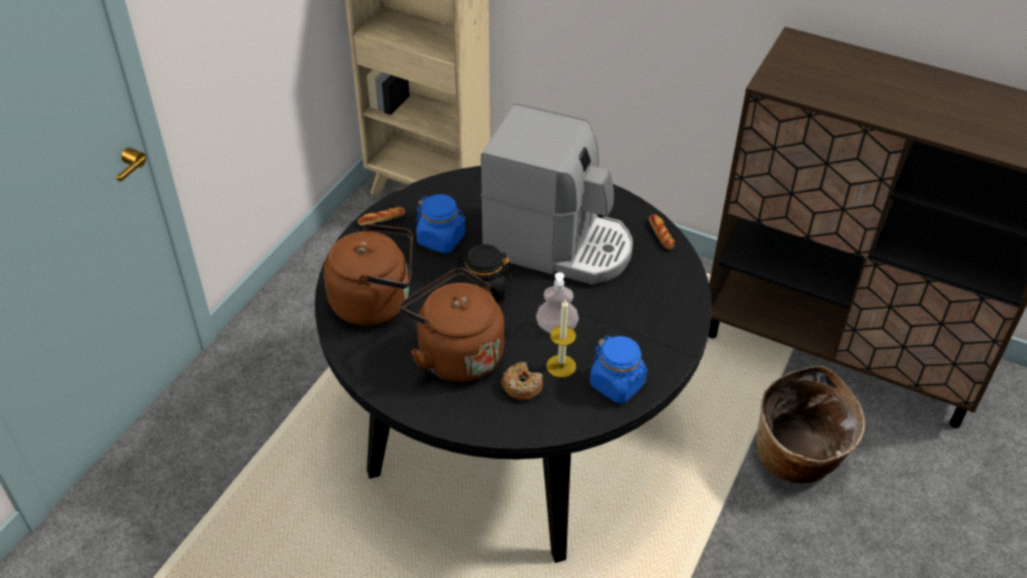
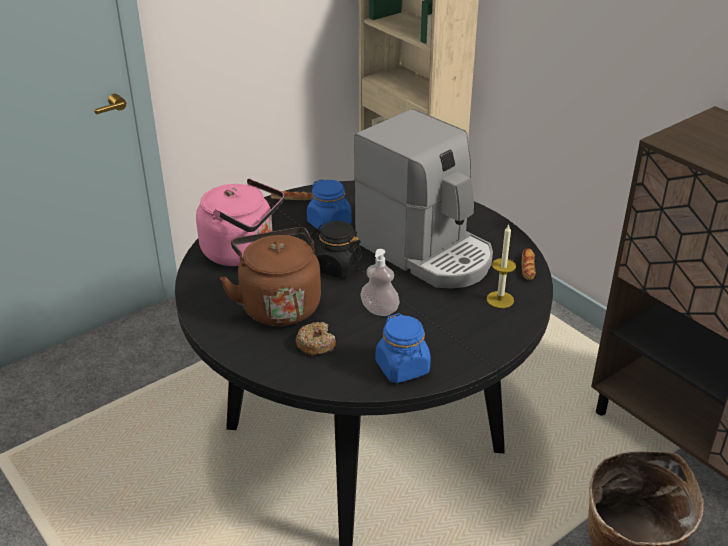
camera: 25 degrees right, 10 degrees down
brown kettle [324,224,413,326] -> pink kettle [196,178,284,266]
candle [547,299,576,378] -> candle moved to [486,224,516,308]

